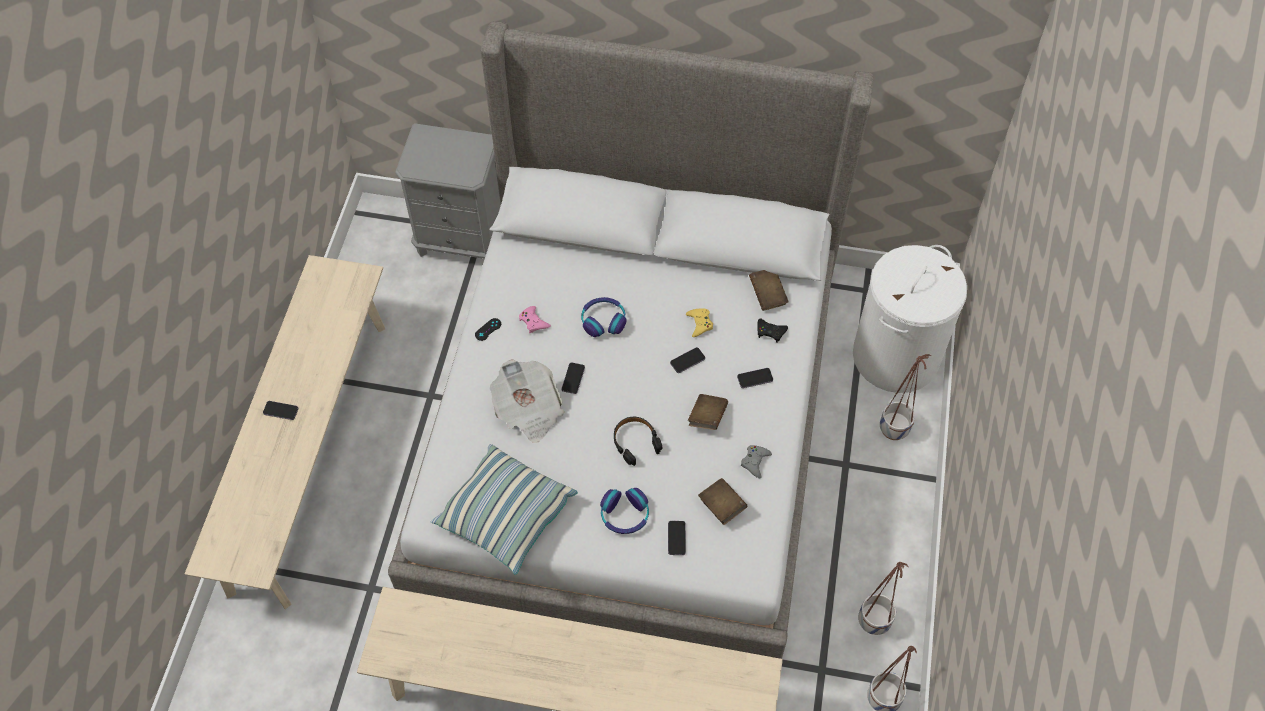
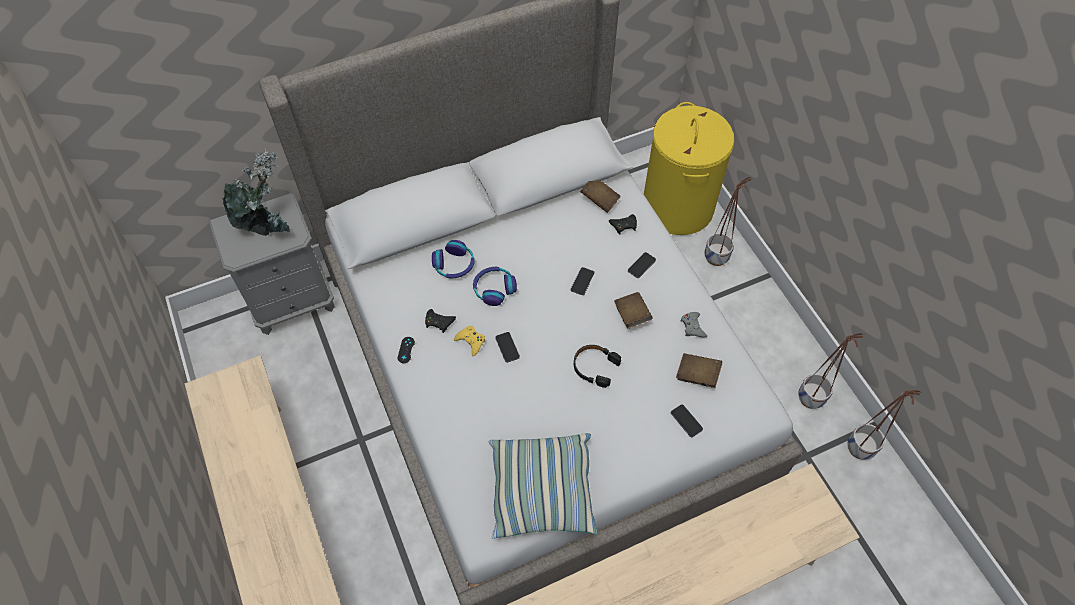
camera: 35 degrees left, 0 degrees up
phone [263,401,298,420] -> none
newspaper [490,359,565,443] -> none
pink game controller [519,306,551,333] -> black game controller [425,309,456,333]
headphones [600,488,649,534] -> headphones moved to [432,240,475,279]
yellow game controller [686,308,713,337] -> yellow game controller moved to [454,326,485,357]
white laundry basket [853,245,967,393] -> yellow laundry basket [644,102,734,235]
none -> potted plant [222,148,290,236]

